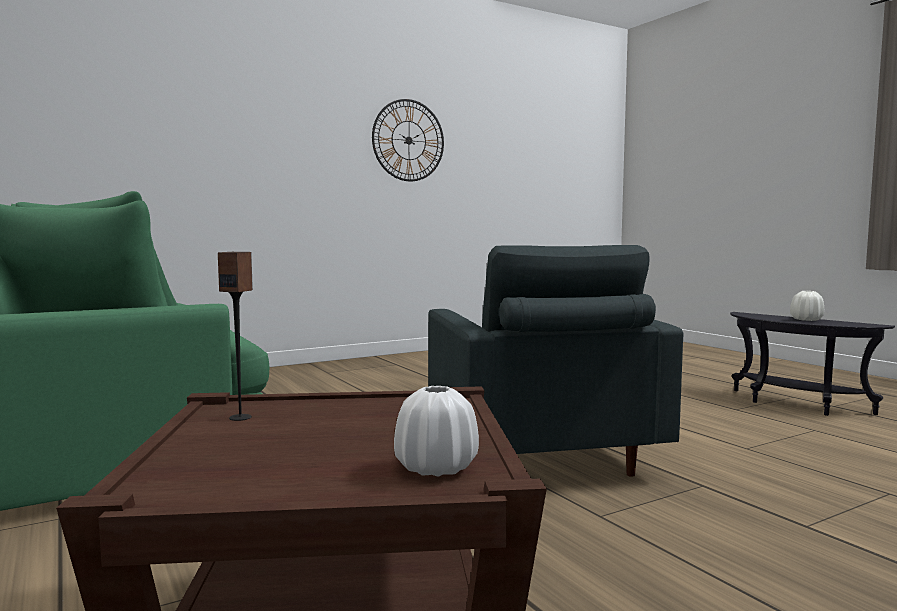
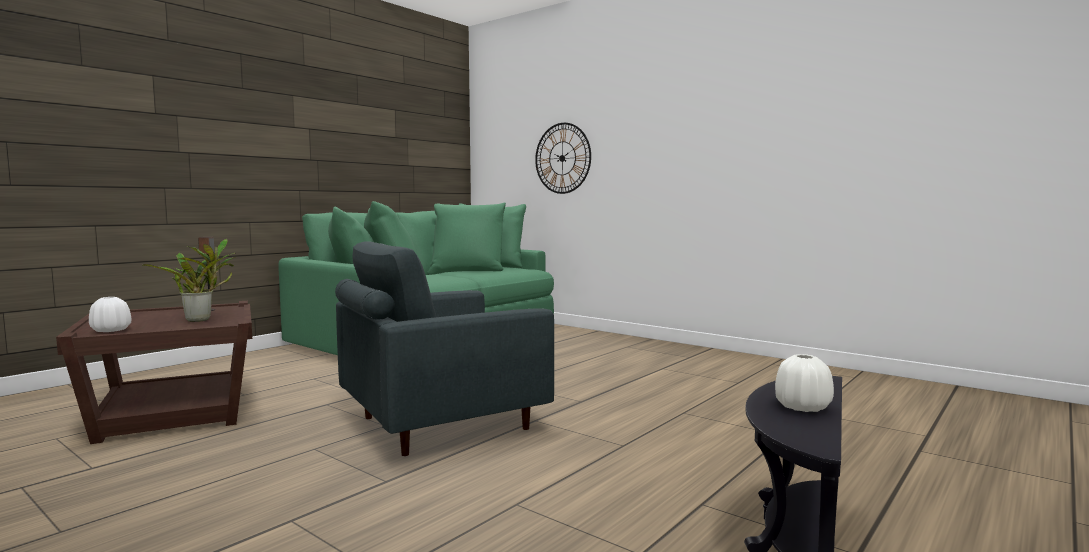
camera: 70 degrees right, 0 degrees up
wall clock [372,99,444,181] -> wall clock moved to [535,123,591,194]
none -> potted plant [142,239,236,322]

